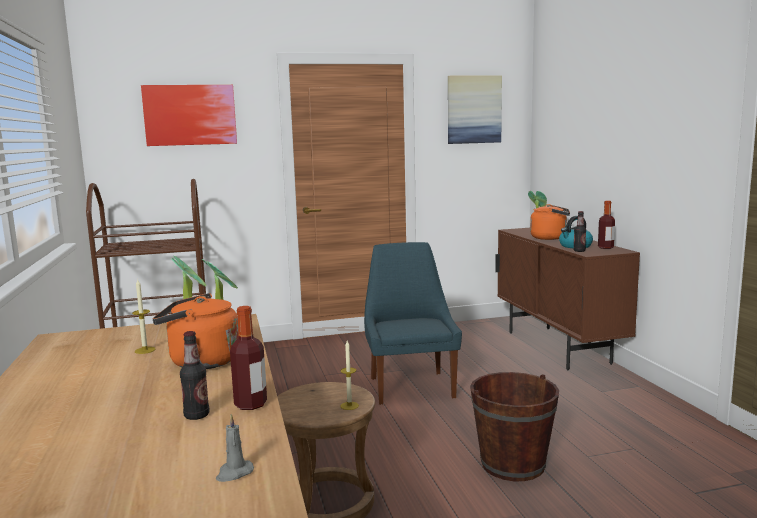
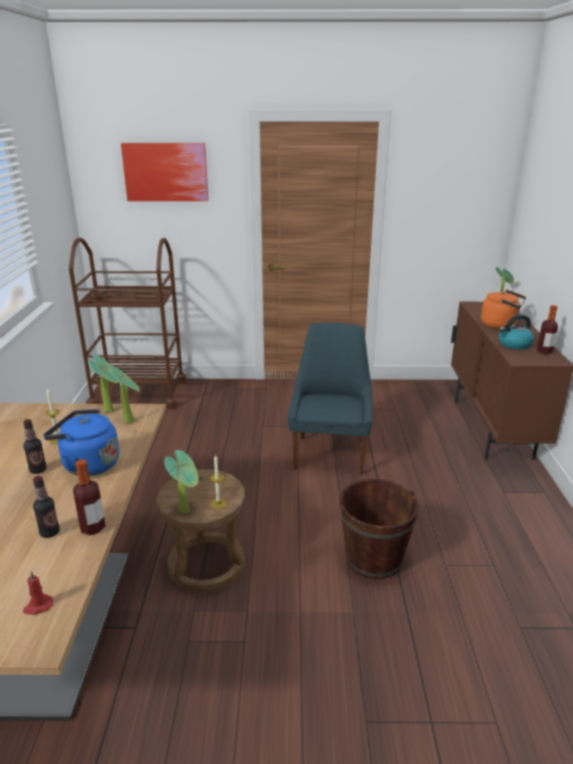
camera: 15 degrees right, 15 degrees up
orange kettle [153,293,239,369] -> blue kettle [43,409,119,476]
grey candle [216,414,254,482] -> red candle [23,572,53,615]
picture [448,75,502,144] -> none
bottle [573,211,586,252] -> bottle moved to [23,419,47,474]
none -> potted plant [164,450,199,514]

